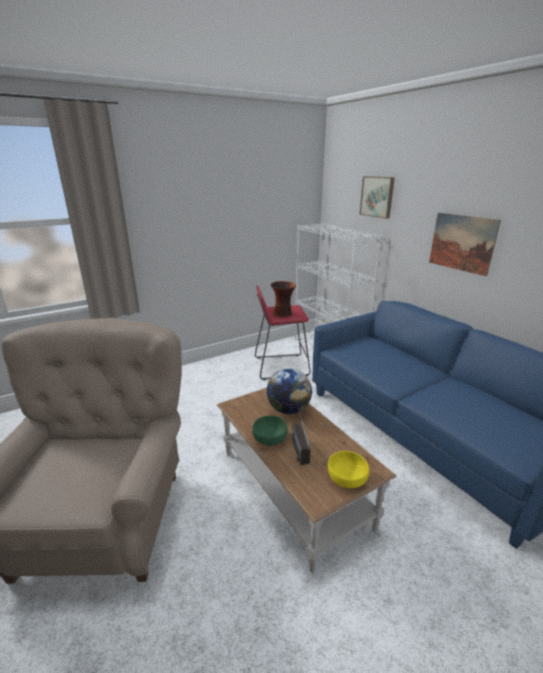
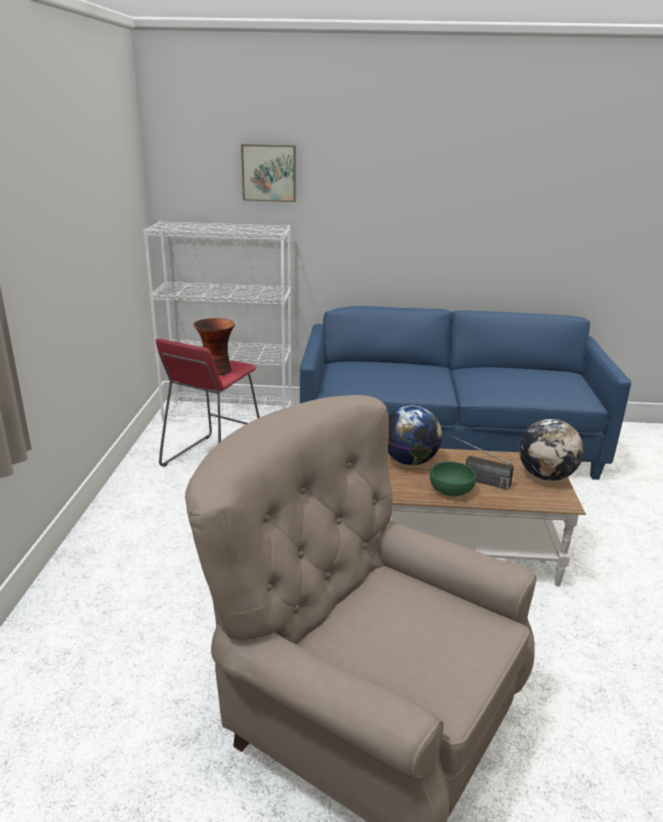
camera: 55 degrees left, 0 degrees up
yellow bowl [328,451,369,488] -> globe [519,419,584,481]
picture [429,213,501,276] -> none

